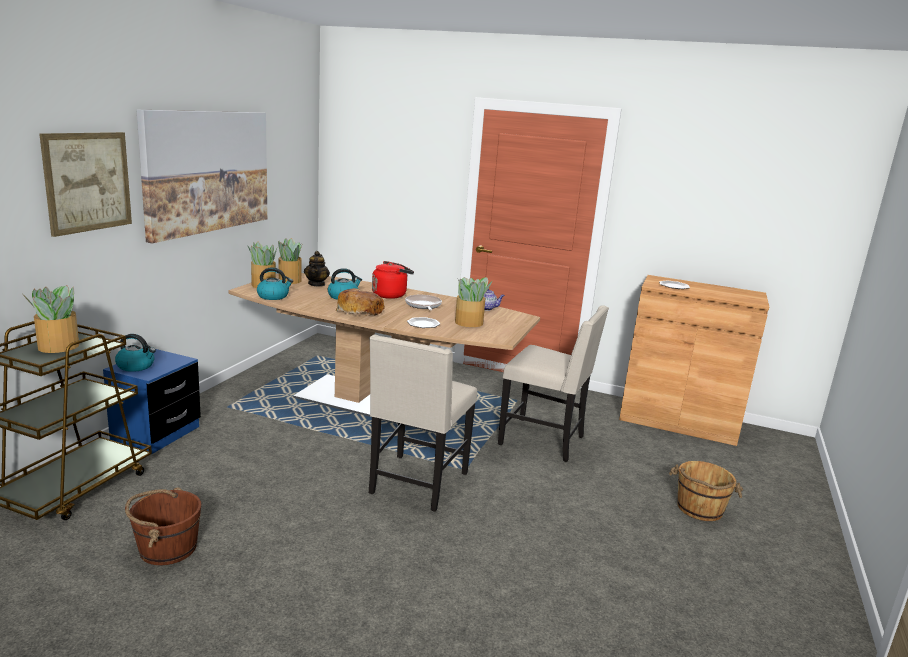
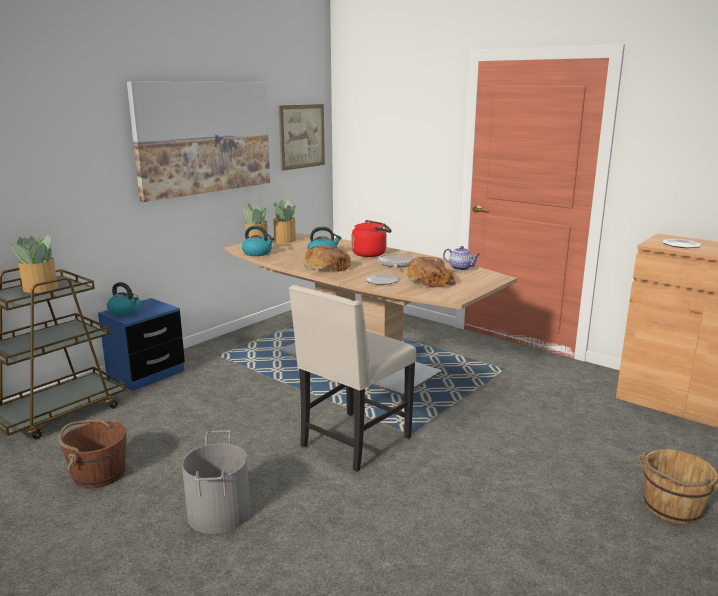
camera: 20 degrees right, 0 degrees up
picture [39,132,132,237] -> picture moved to [279,104,325,171]
teapot [304,251,330,287] -> none
potted plant [455,277,492,327] -> bread [408,257,456,287]
beige chair [498,305,609,462] -> none
none -> grey bucket [182,430,250,534]

